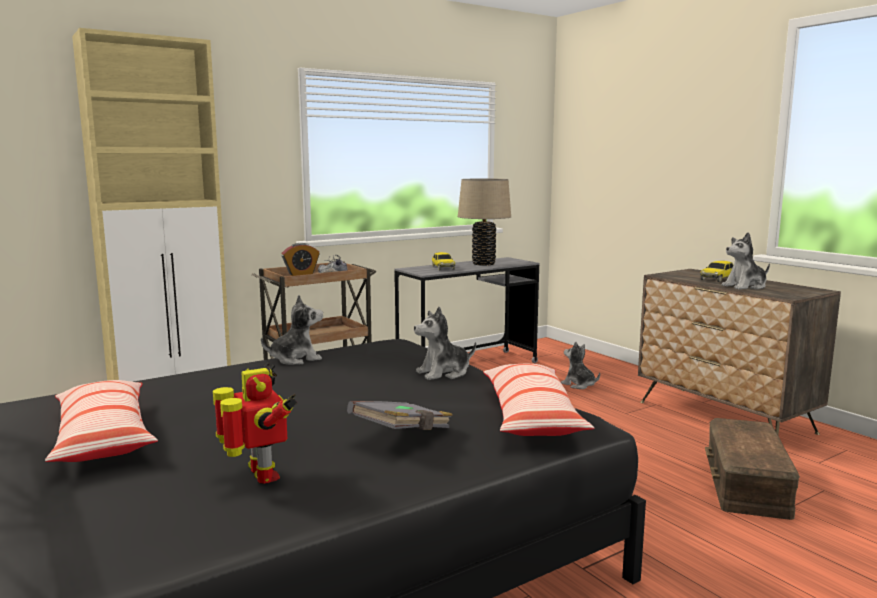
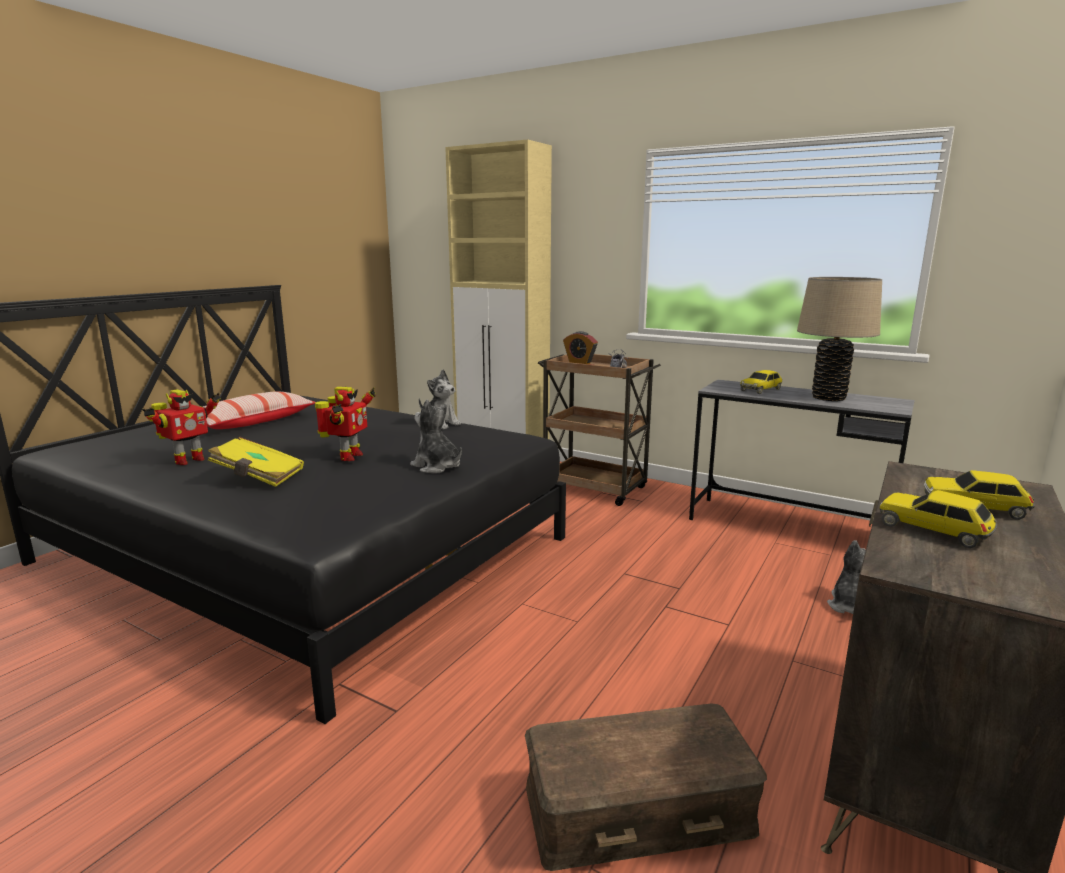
camera: 65 degrees right, 5 degrees up
grey book [347,401,453,430] -> yellow book [208,437,304,487]
pillow [483,364,595,436] -> none
plush toy [722,232,770,290] -> toy car [880,490,997,548]
none -> toy robot [315,386,376,461]

